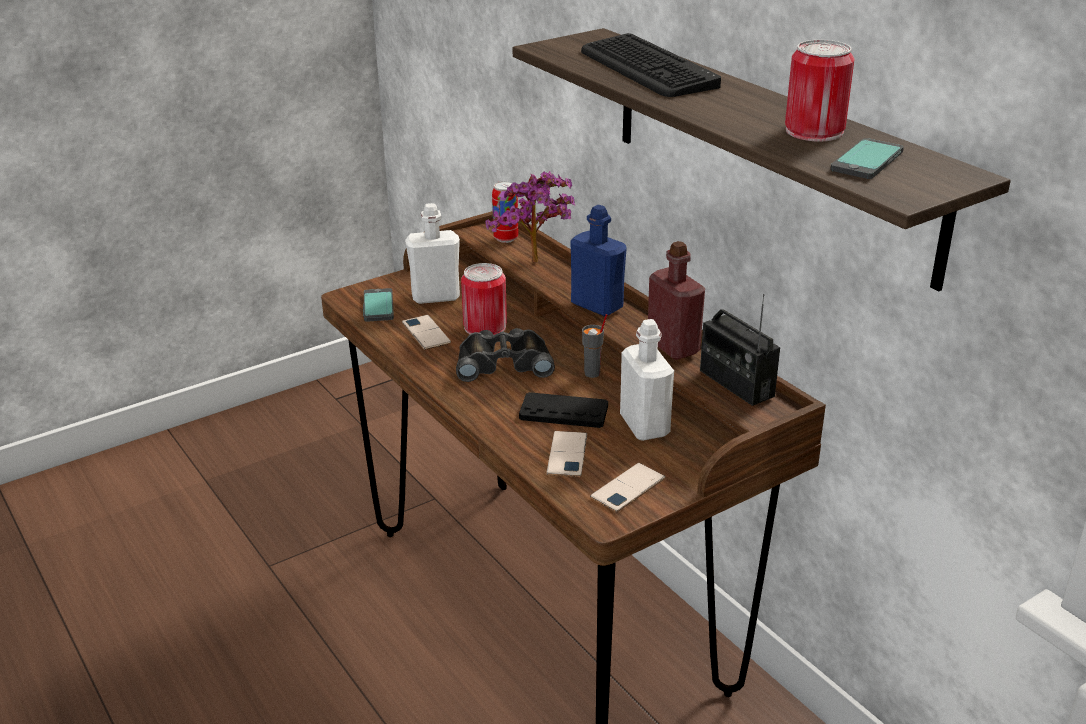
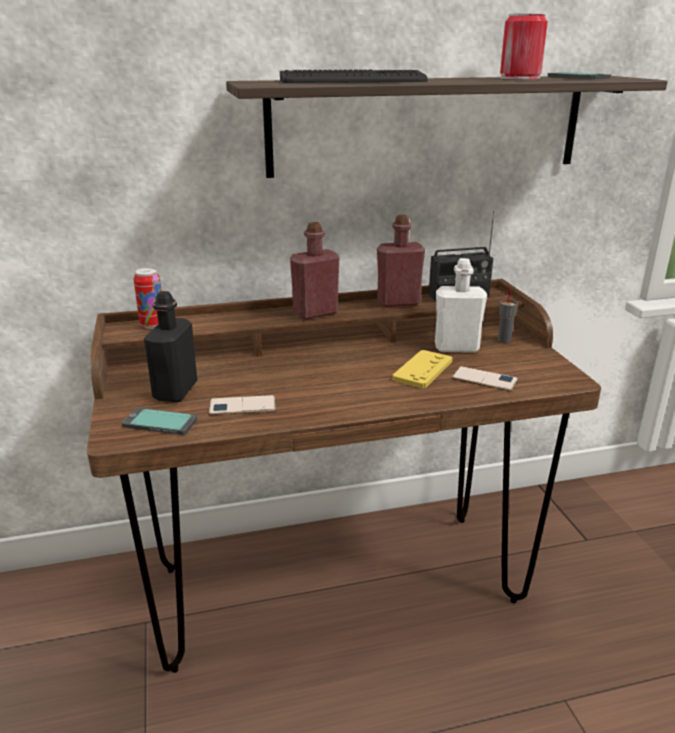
camera: 70 degrees left, 5 degrees down
white bottle [405,203,460,304] -> black bottle [144,291,197,402]
black binoculars [456,328,555,382] -> none
can [461,263,507,335] -> none
potted plant [485,171,575,263] -> none
black game controller [519,392,608,428] -> yellow game controller [392,350,453,389]
blue bottle [570,205,627,316] -> red bottle [290,222,340,320]
grey cup [582,314,608,378] -> grey cup moved to [498,286,518,343]
phone [590,463,665,512] -> none

